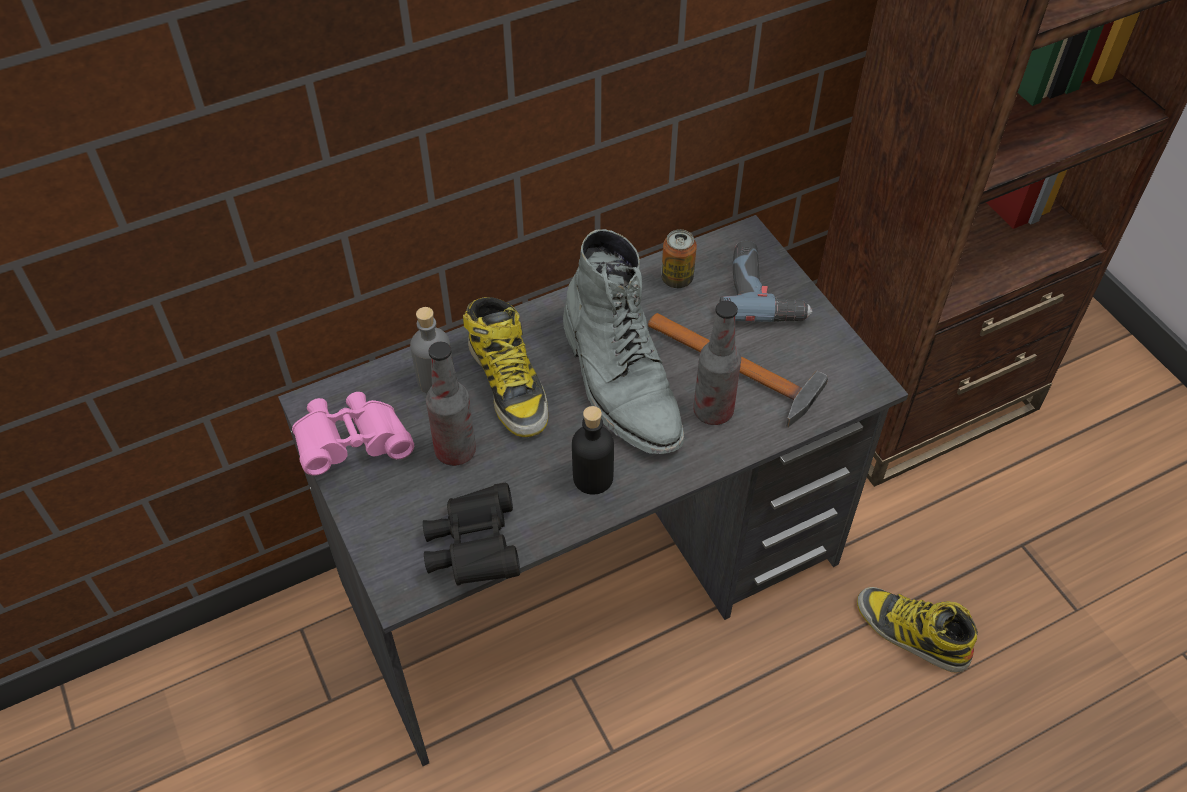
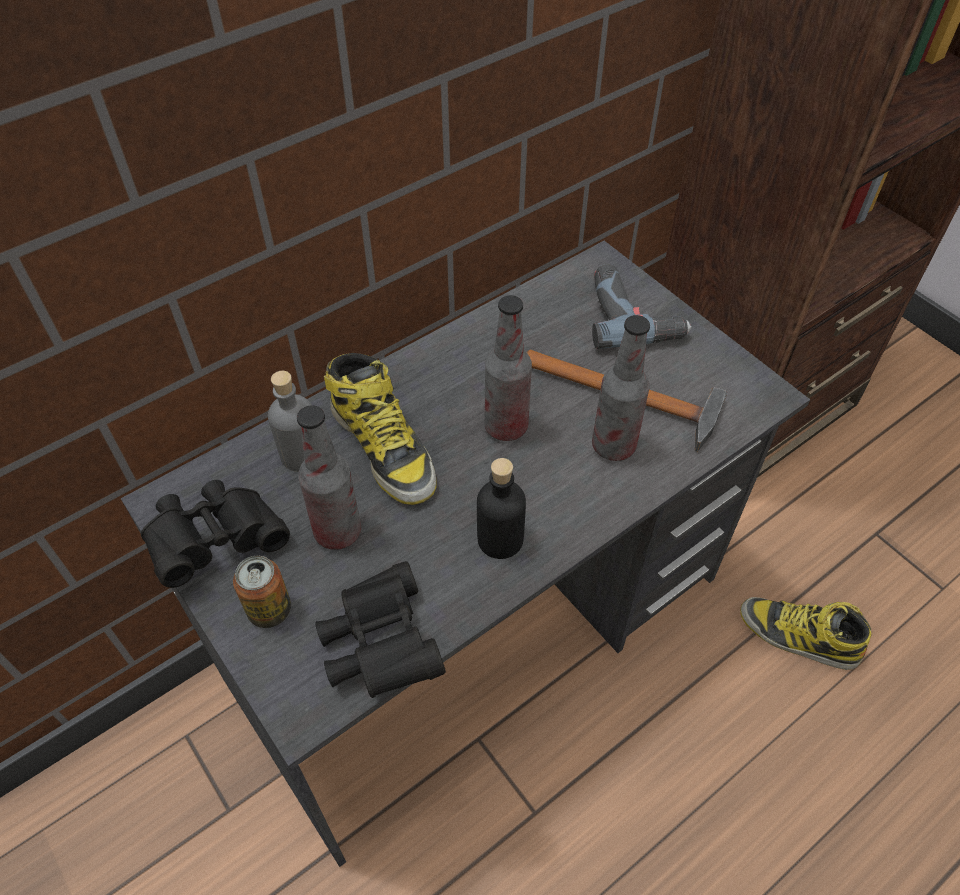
camera: 10 degrees left, 0 degrees up
pink binoculars [292,392,414,476] -> black binoculars [141,480,290,588]
grey boot [563,229,684,454] -> bottle [484,295,532,441]
can [661,229,697,288] -> can moved to [233,556,291,628]

